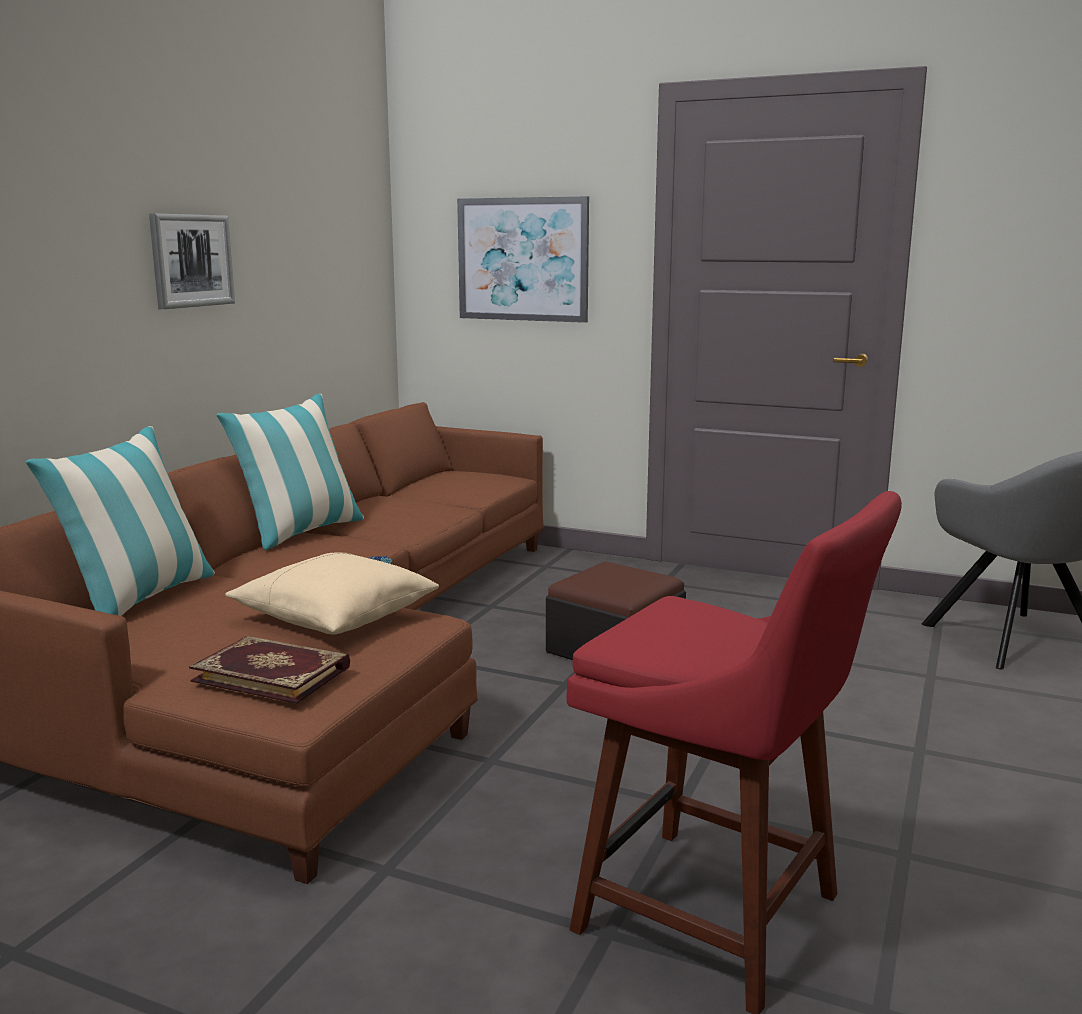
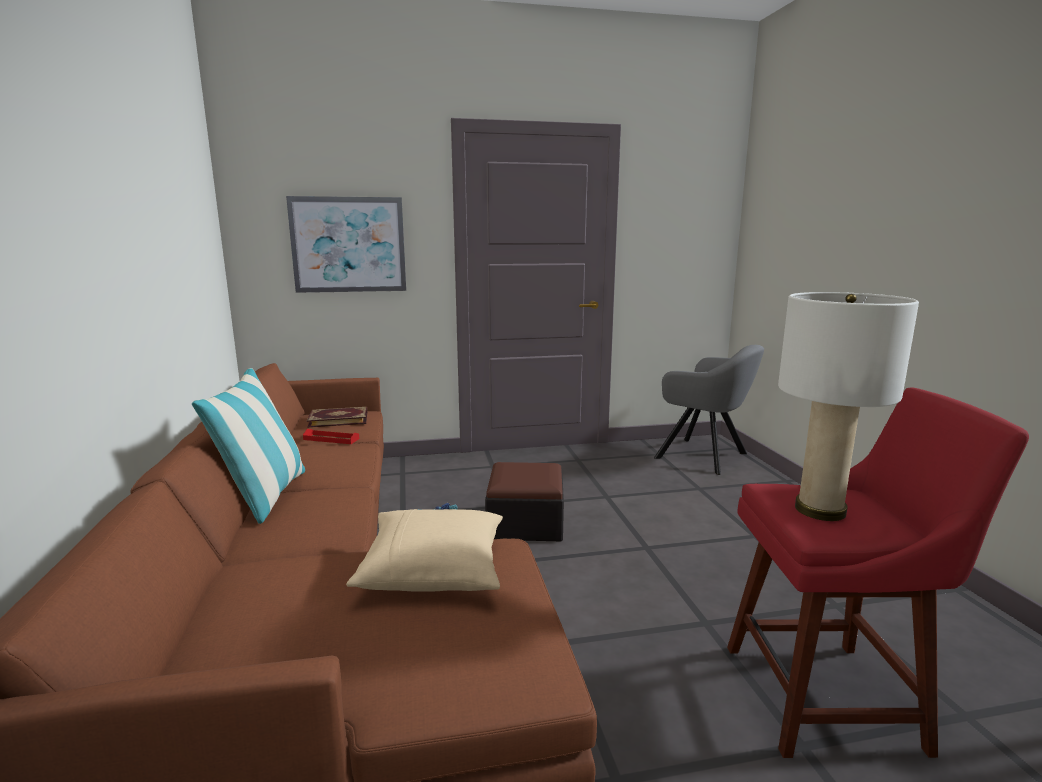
camera: 35 degrees left, 0 degrees up
pillow [26,426,215,616] -> none
picture [149,213,235,309] -> none
book [189,636,350,704] -> book moved to [307,407,368,428]
none -> red tray [303,429,359,444]
none -> white table lamp [778,292,919,521]

